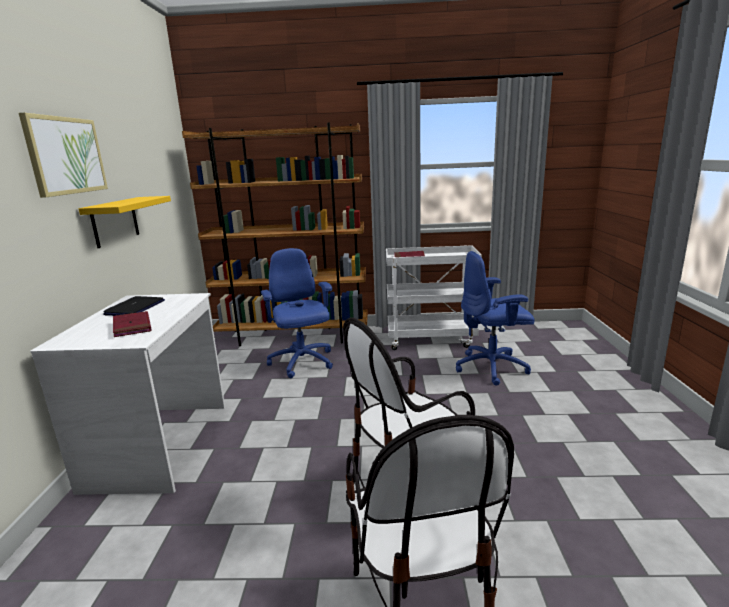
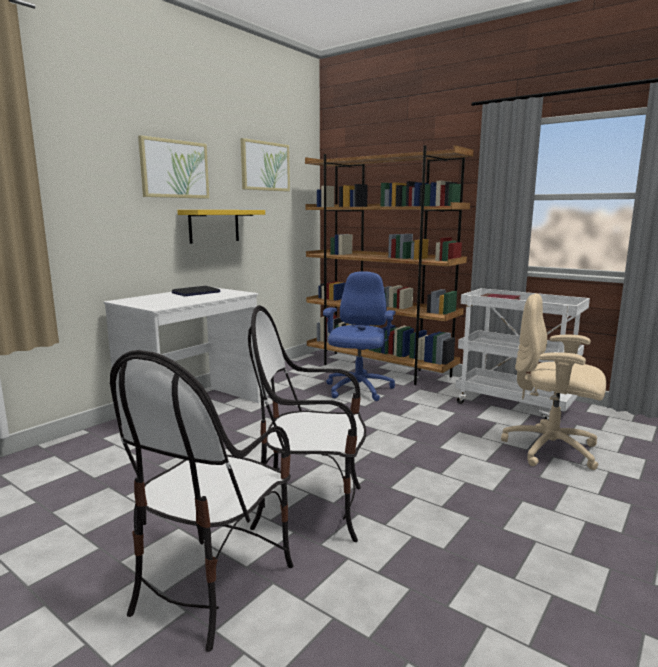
camera: 35 degrees right, 5 degrees down
red book [113,311,152,337] -> none
blue office chair [456,251,535,386] -> beige office chair [501,293,606,470]
none -> picture [241,138,290,191]

